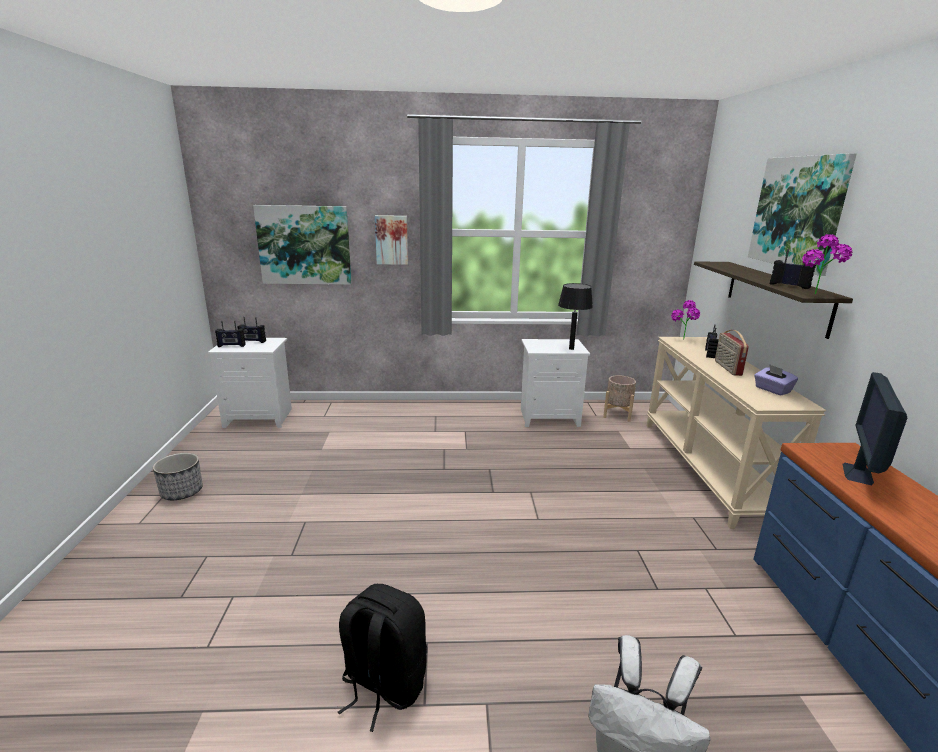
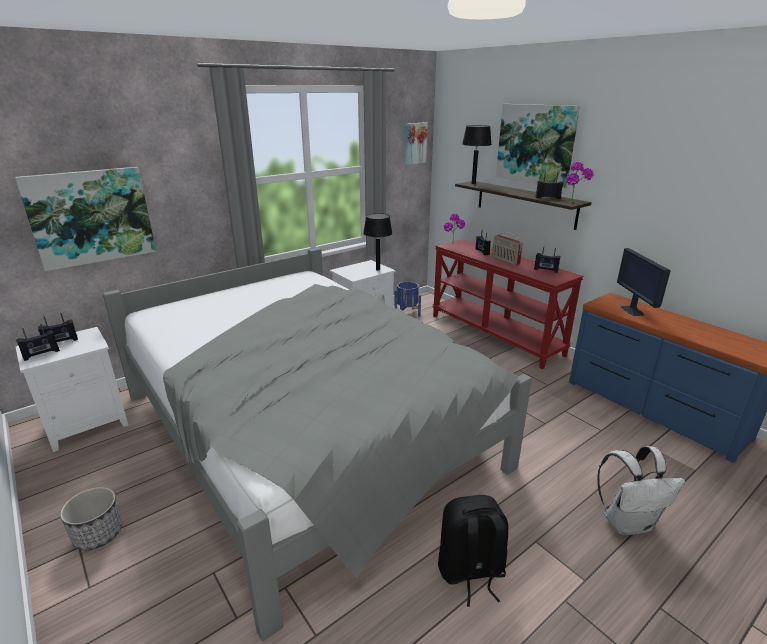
camera: 35 degrees left, 5 degrees up
picture [375,215,408,265] -> picture moved to [405,122,428,165]
beige planter [603,375,636,422] -> blue planter [394,282,421,317]
beige console table [647,337,826,529] -> red console table [432,239,584,369]
purple tissue box [754,364,798,395] -> radio [534,247,561,273]
none -> grey bed [103,248,532,641]
none -> black table lamp [462,125,492,184]

